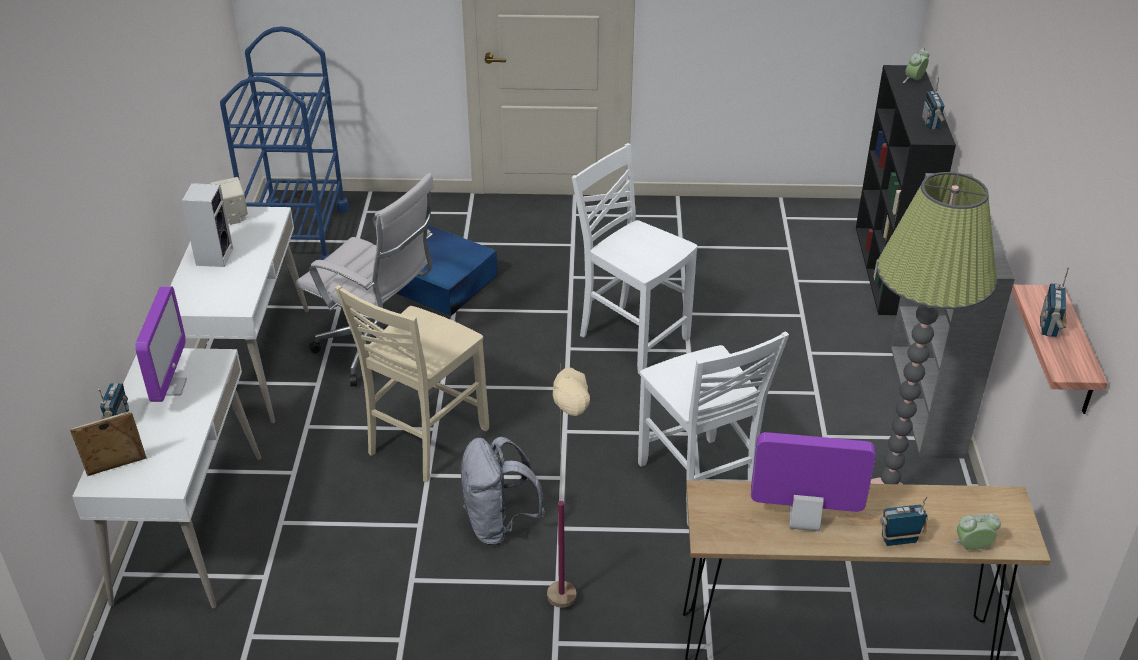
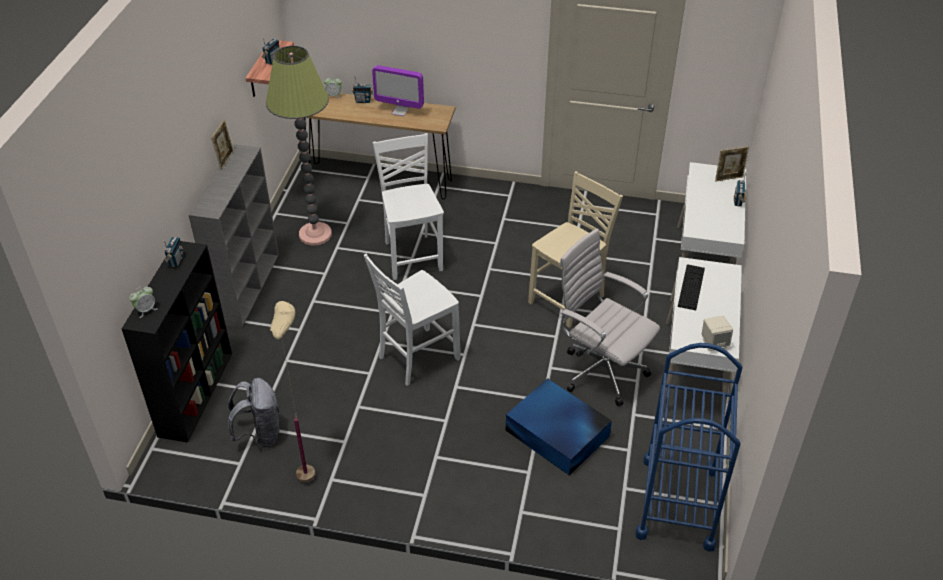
camera: 170 degrees left, 5 degrees up
monitor [135,286,187,402] -> none
speaker [181,183,233,267] -> none
grey backpack [460,437,545,545] -> grey backpack moved to [228,378,280,447]
beige floor lamp [547,363,590,608] -> beige floor lamp moved to [270,301,315,482]
white chair [572,143,698,375] -> white chair turned 90 degrees clockwise [364,254,461,386]
none -> picture frame [211,120,234,170]
none -> keyboard [678,264,705,310]

